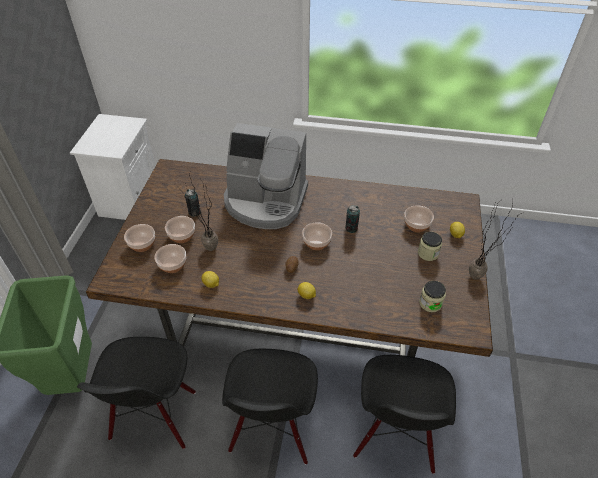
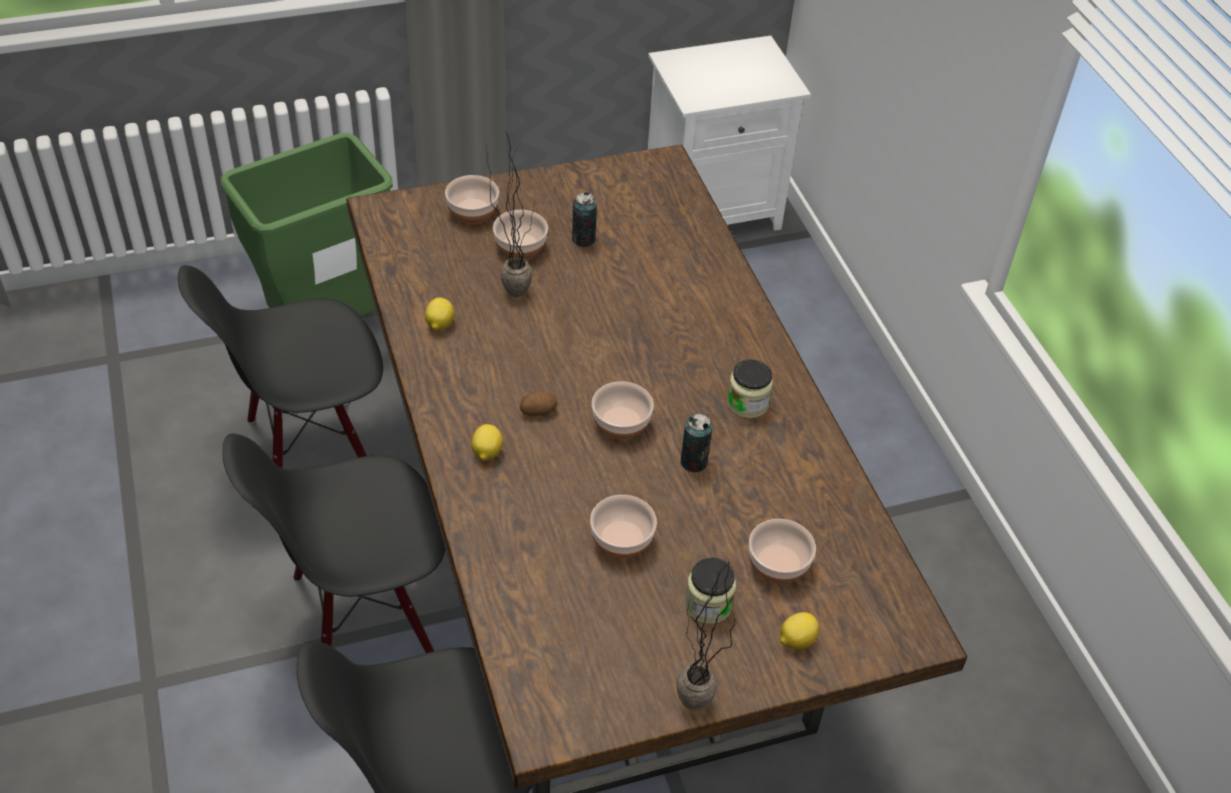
camera: 60 degrees right, 0 degrees up
bowl [154,244,186,273] -> bowl moved to [590,495,657,558]
coffee machine [224,123,308,229] -> none
jar [419,281,446,312] -> jar moved to [727,359,773,418]

